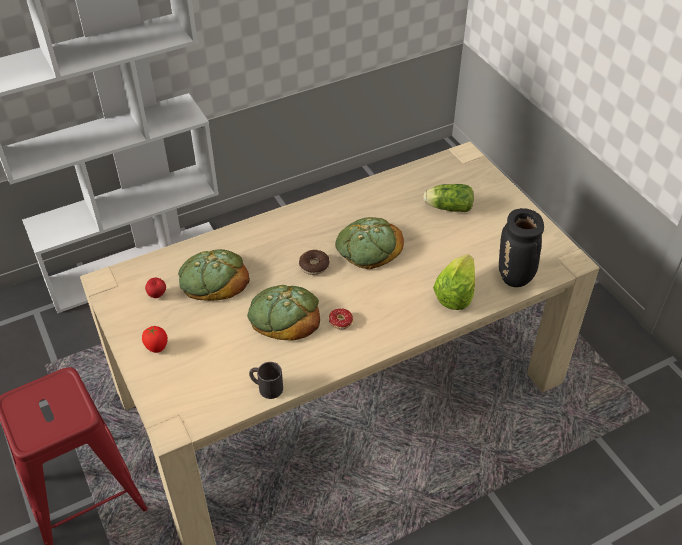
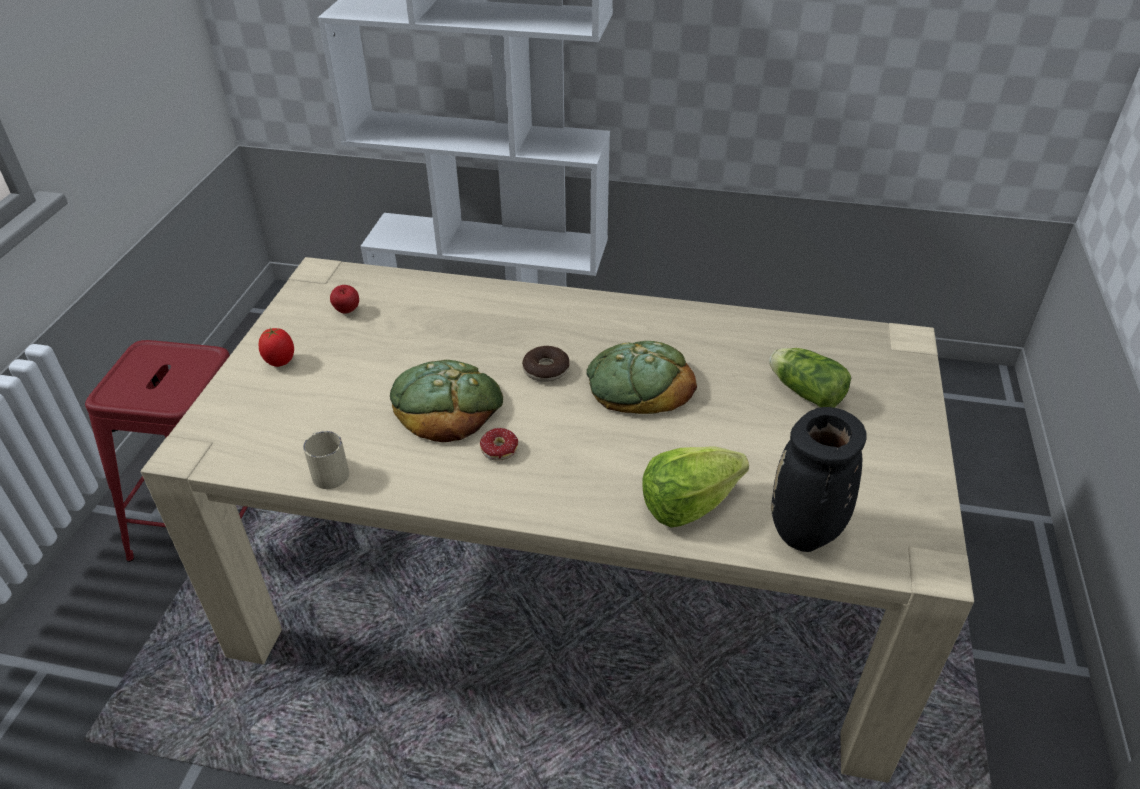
camera: 40 degrees right, 5 degrees down
bread [178,249,250,301] -> none
black mug [249,362,283,399] -> beige mug [303,431,349,489]

